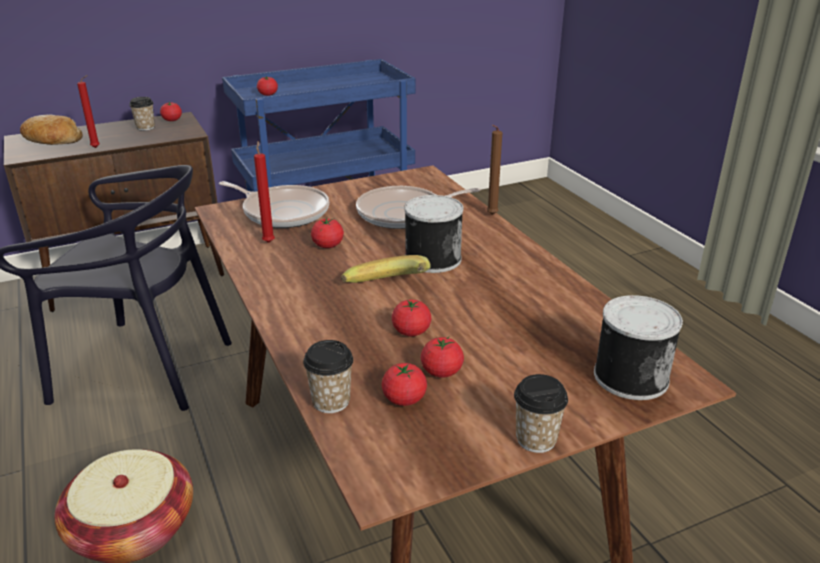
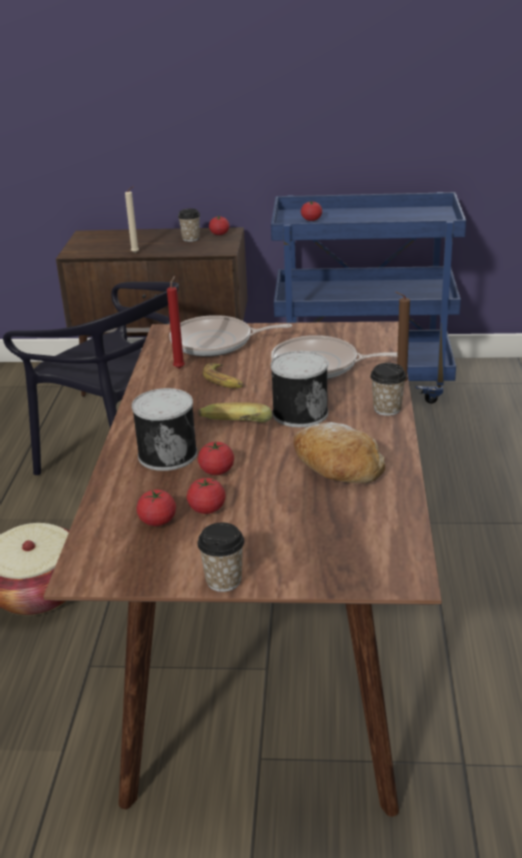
camera: 30 degrees right, 0 degrees up
bread [20,115,83,145] -> bread moved to [293,422,385,483]
red candle [77,75,100,148] -> beige candle [125,186,139,253]
frying pan [219,181,329,228] -> frying pan turned 120 degrees clockwise [169,315,292,357]
cup [303,340,353,413] -> cup moved to [370,363,406,416]
tomato [311,218,344,248] -> banana [203,363,244,389]
can [594,295,683,400] -> can moved to [132,388,197,471]

